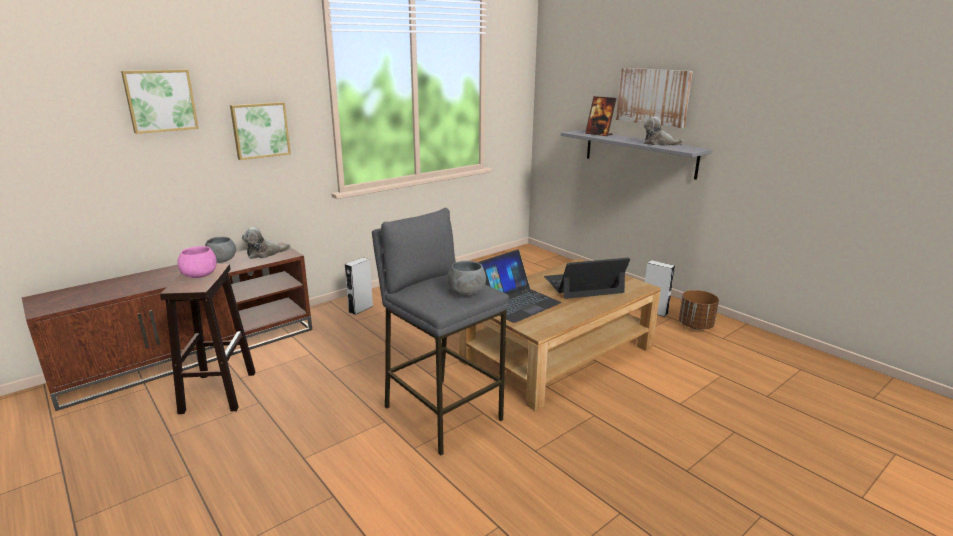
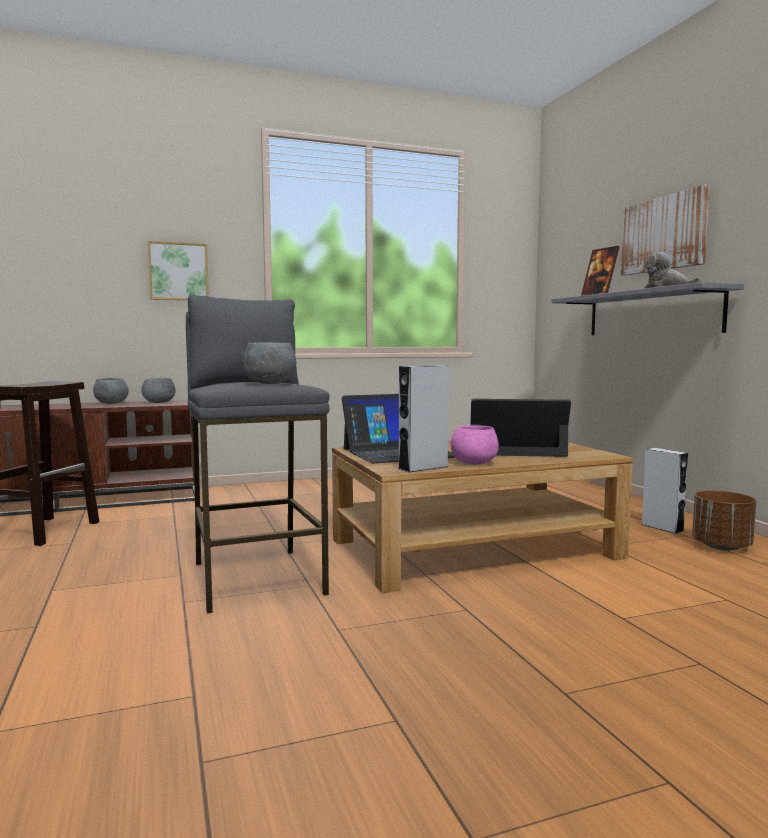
camera: 20 degrees right, 15 degrees down
picture [121,69,199,134] -> none
pink bowl [177,246,217,278] -> pink bowl moved to [451,425,499,465]
plush toy [242,227,290,259] -> grey bowl [142,378,176,403]
grey speaker [345,257,373,315] -> grey speaker moved to [399,365,449,472]

